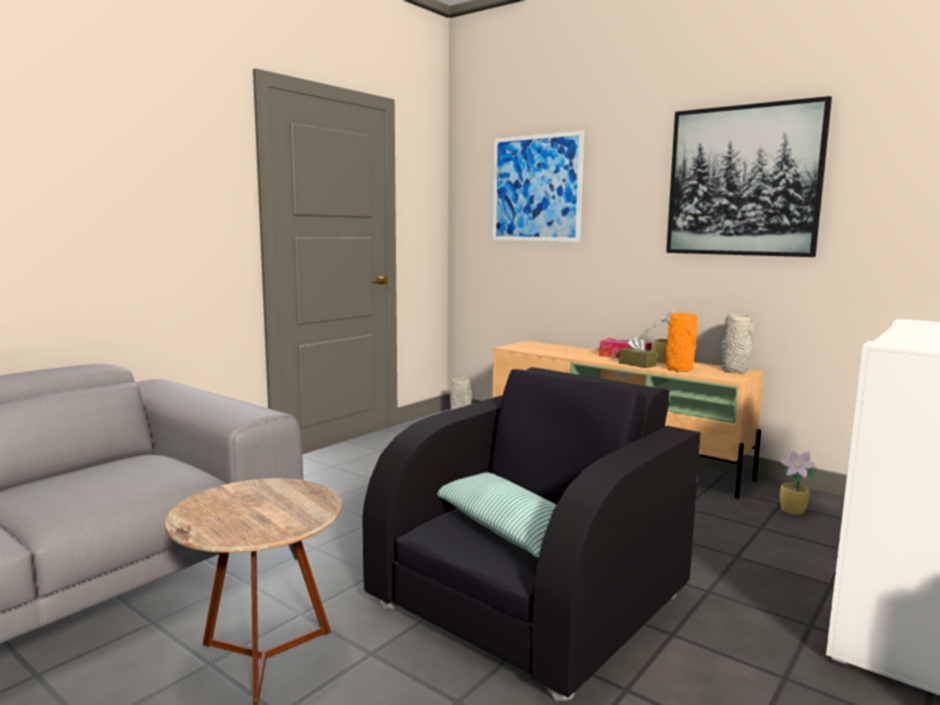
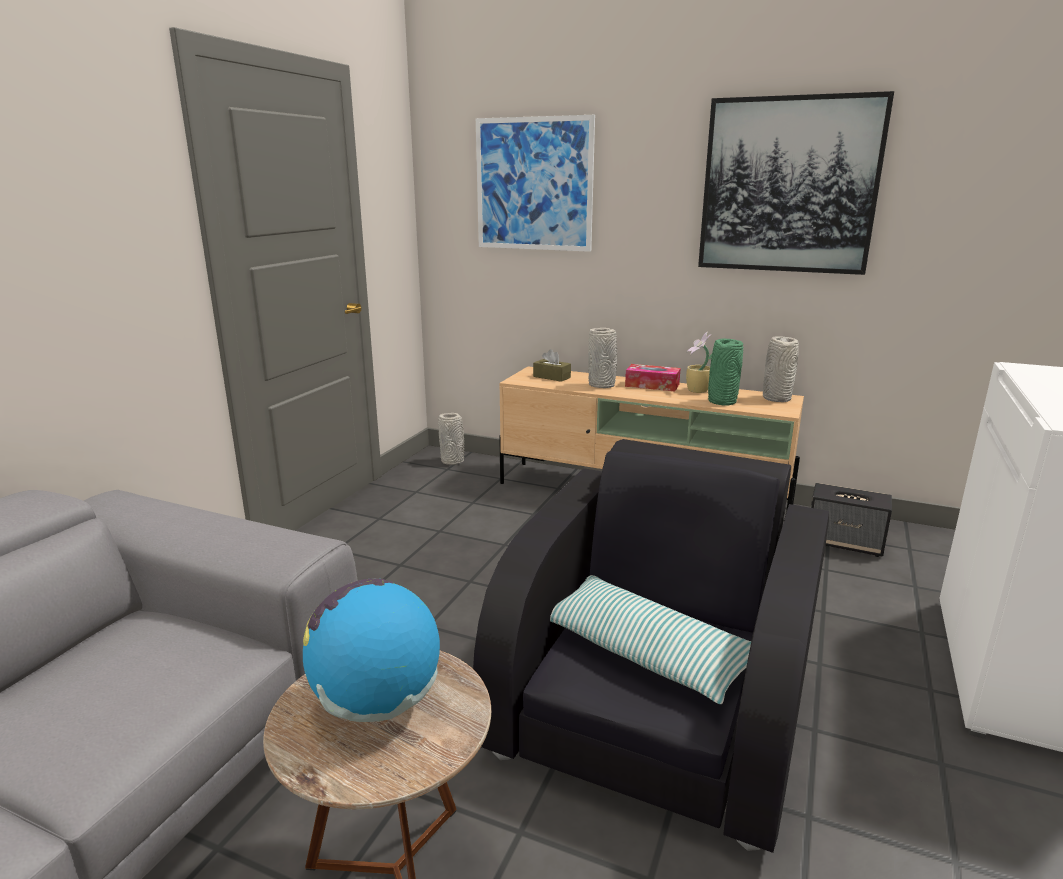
camera: 15 degrees left, 10 degrees up
brown tissue box [619,337,657,368] -> brown tissue box moved to [533,349,571,382]
orange vase [666,312,698,372] -> green vase [708,339,743,406]
potted plant [780,449,818,515] -> speaker [811,483,892,557]
none -> globe [303,579,440,722]
none -> grey vase [588,328,617,388]

